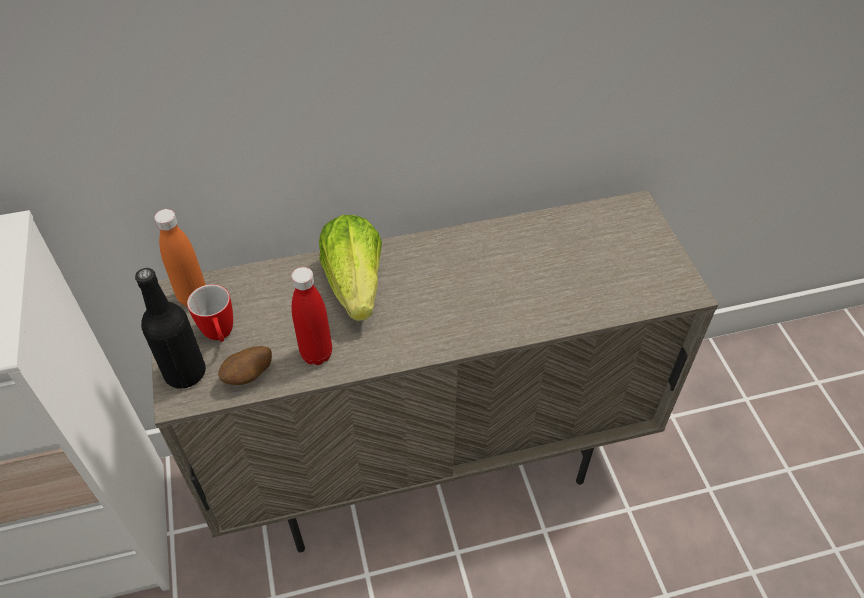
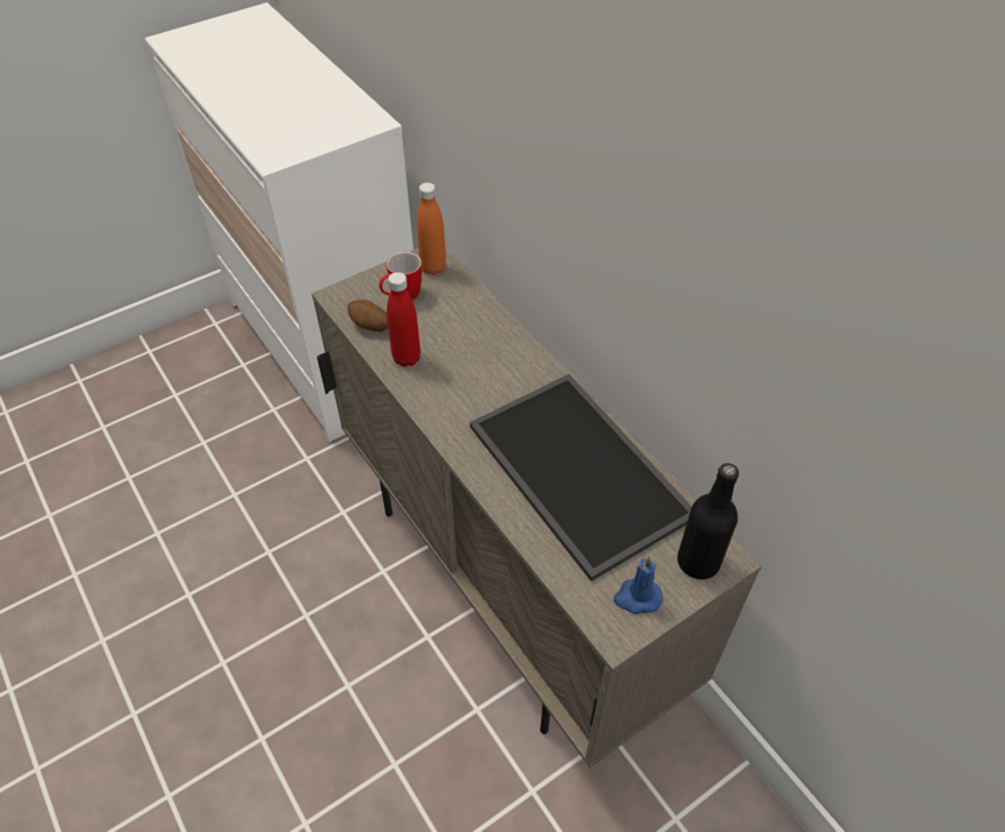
camera: 70 degrees right, 0 degrees up
black bottle [135,268,206,388] -> black bottle moved to [677,463,739,579]
lettuce [319,215,382,321] -> none
none -> tray [470,374,692,581]
none -> blue candle [614,557,663,614]

